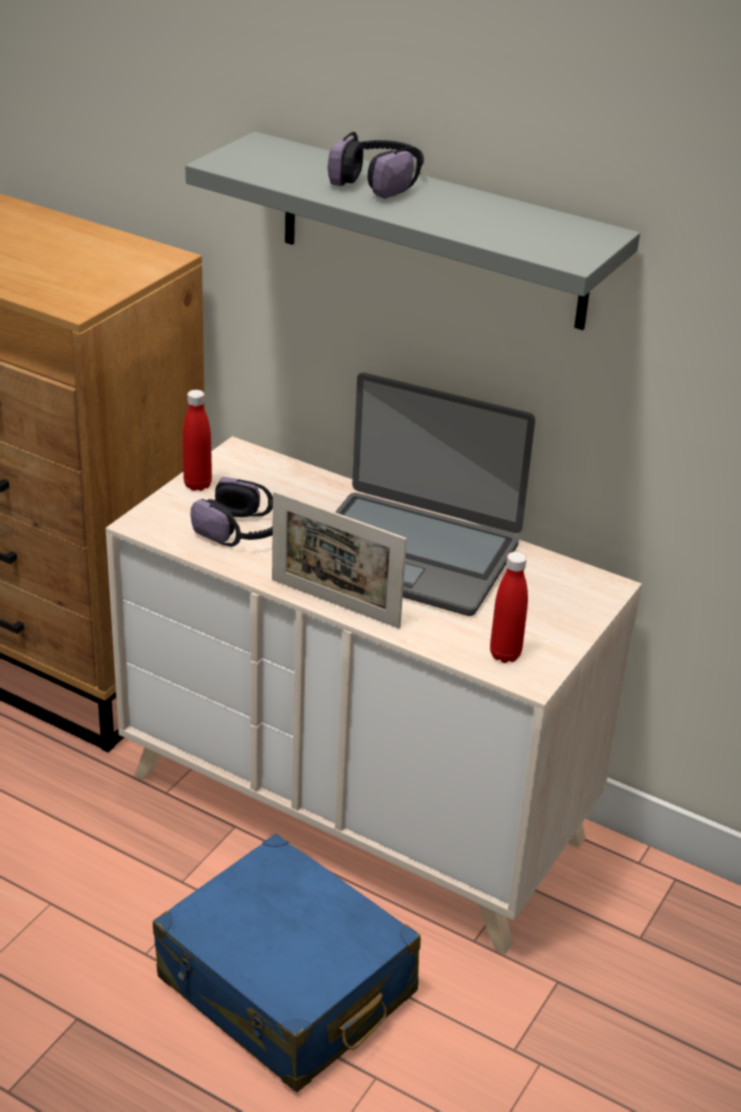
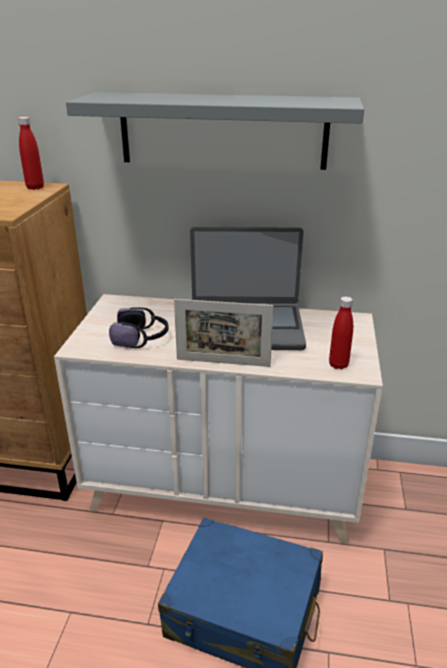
camera: 20 degrees left, 5 degrees down
red bottle [183,390,212,491] -> red bottle moved to [18,117,44,190]
headphones [327,132,424,199] -> none

